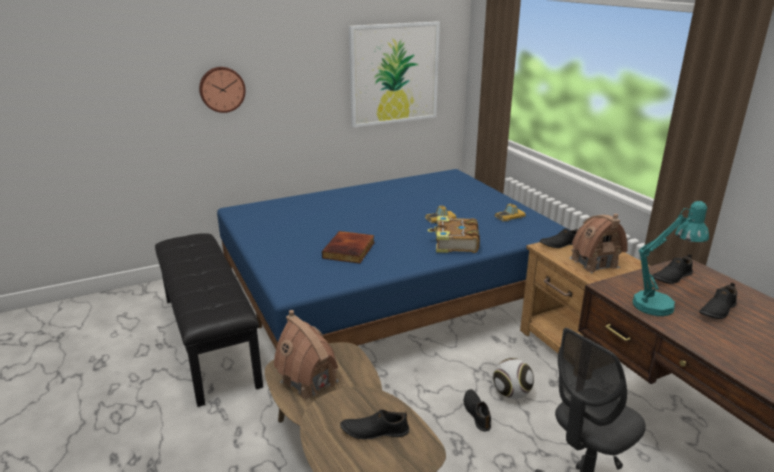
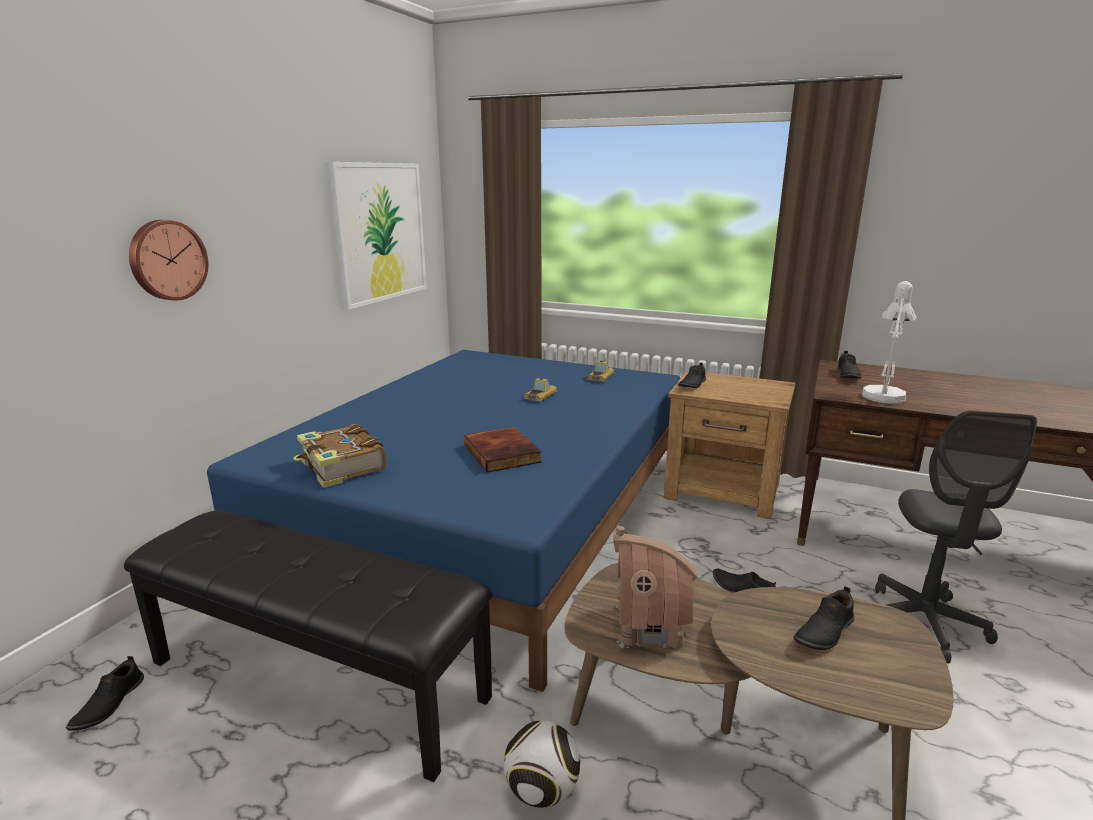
camera: 40 degrees left, 5 degrees down
book [427,216,480,253] -> book moved to [293,424,386,488]
football [493,358,534,399] -> football moved to [504,721,580,808]
toy house [570,214,627,274] -> none
turquoise table lamp [632,201,709,316] -> white table lamp [862,281,916,404]
black shoe [699,282,737,319] -> black shoe moved to [66,656,144,731]

